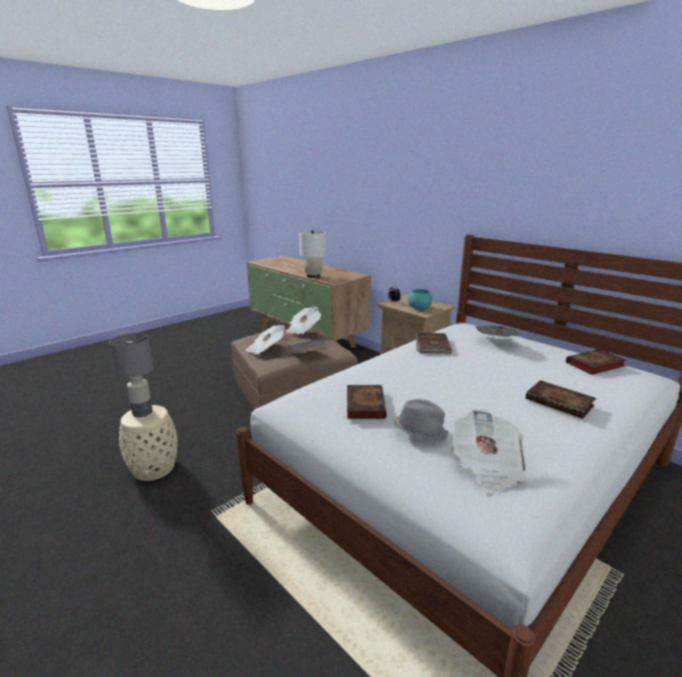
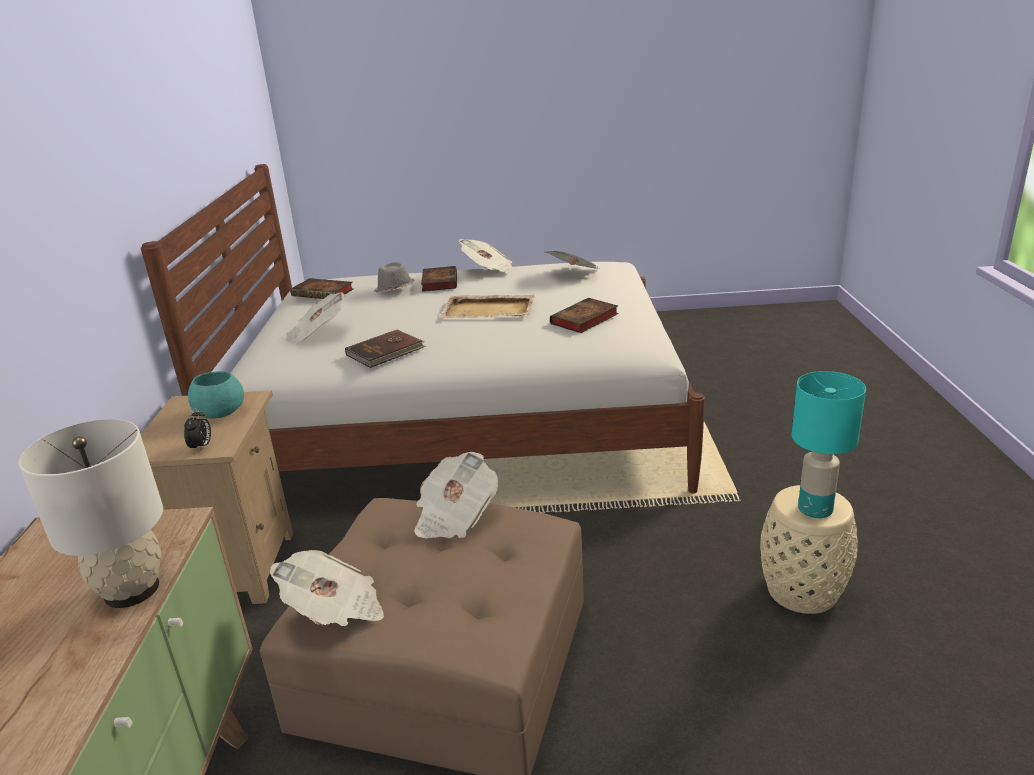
camera: 135 degrees left, 5 degrees up
grey table lamp [109,333,154,417] -> turquoise table lamp [792,371,866,518]
newspaper [246,325,285,354] -> newspaper moved to [459,239,513,274]
grey hat [394,399,448,442] -> grey hat moved to [374,262,415,293]
none -> beige tray [439,295,535,318]

